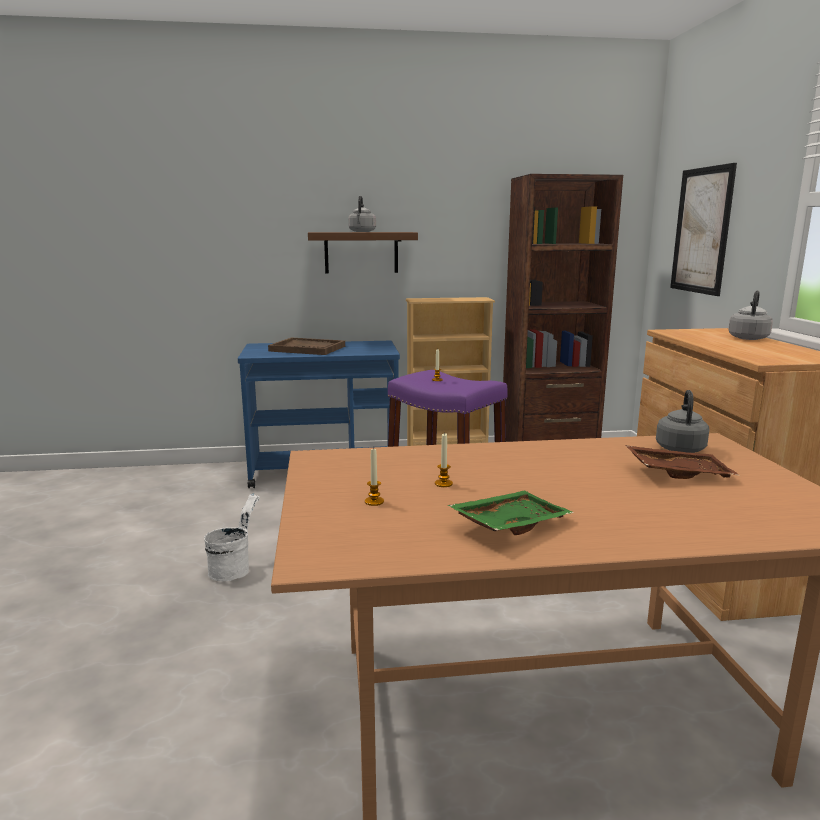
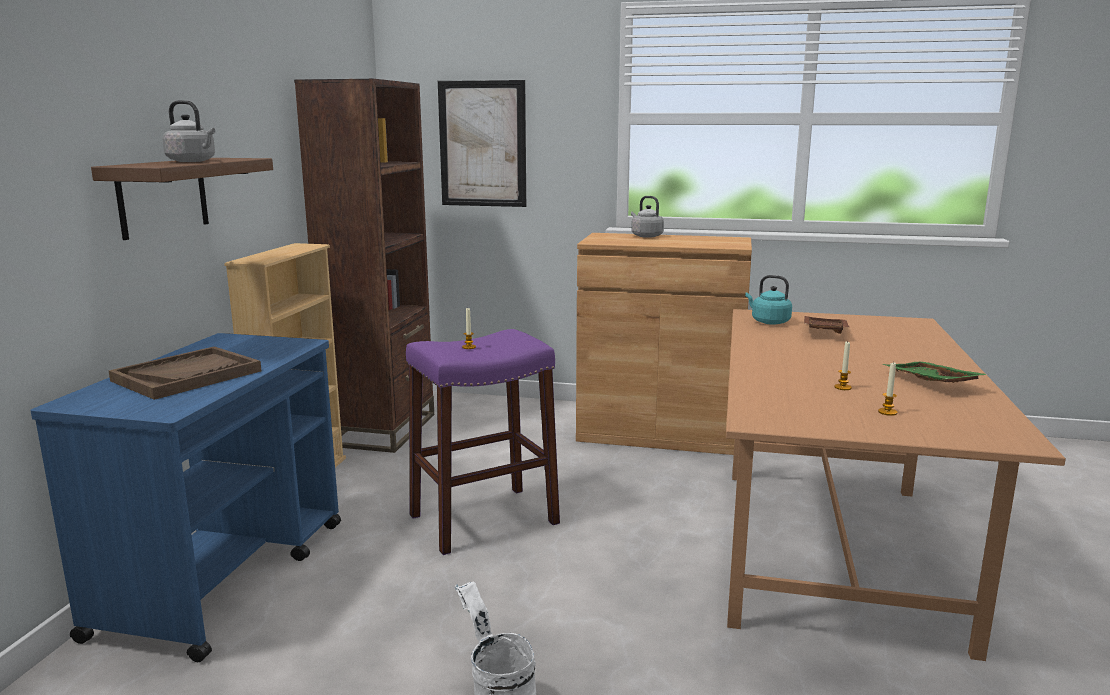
camera: 70 degrees left, 0 degrees up
grey kettle [656,390,709,453] -> turquoise kettle [745,275,792,325]

